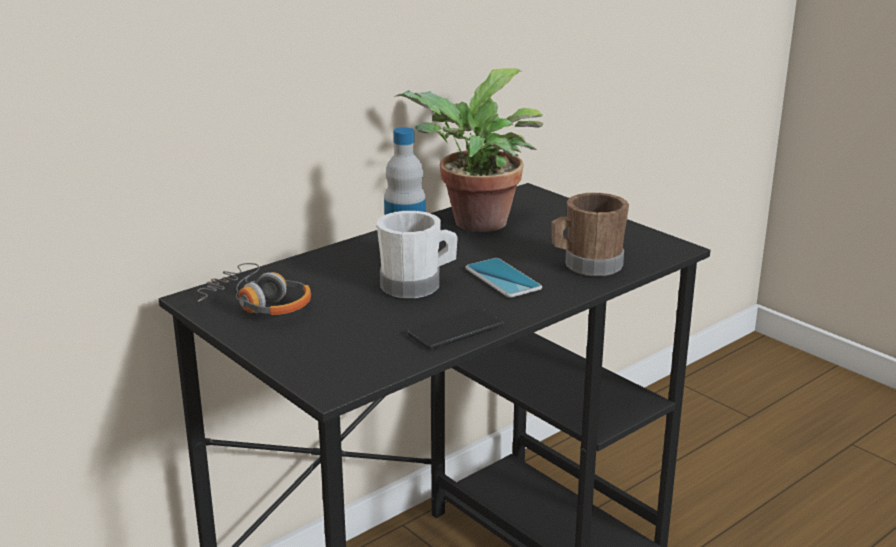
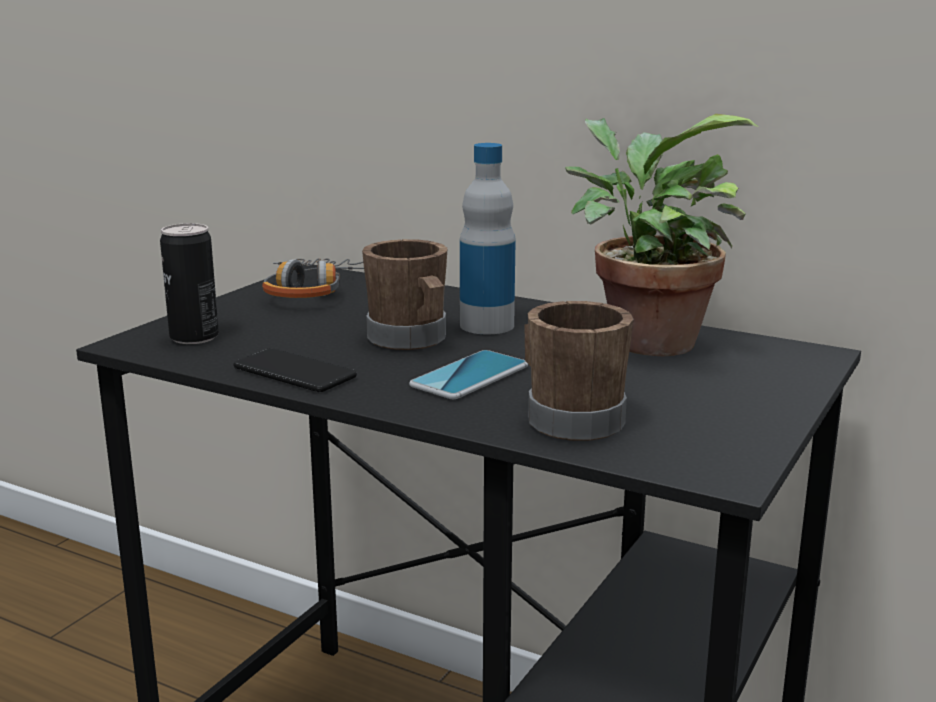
camera: 70 degrees right, 5 degrees down
white mug [377,211,458,298] -> brown mug [362,239,448,350]
none -> can [160,223,219,344]

